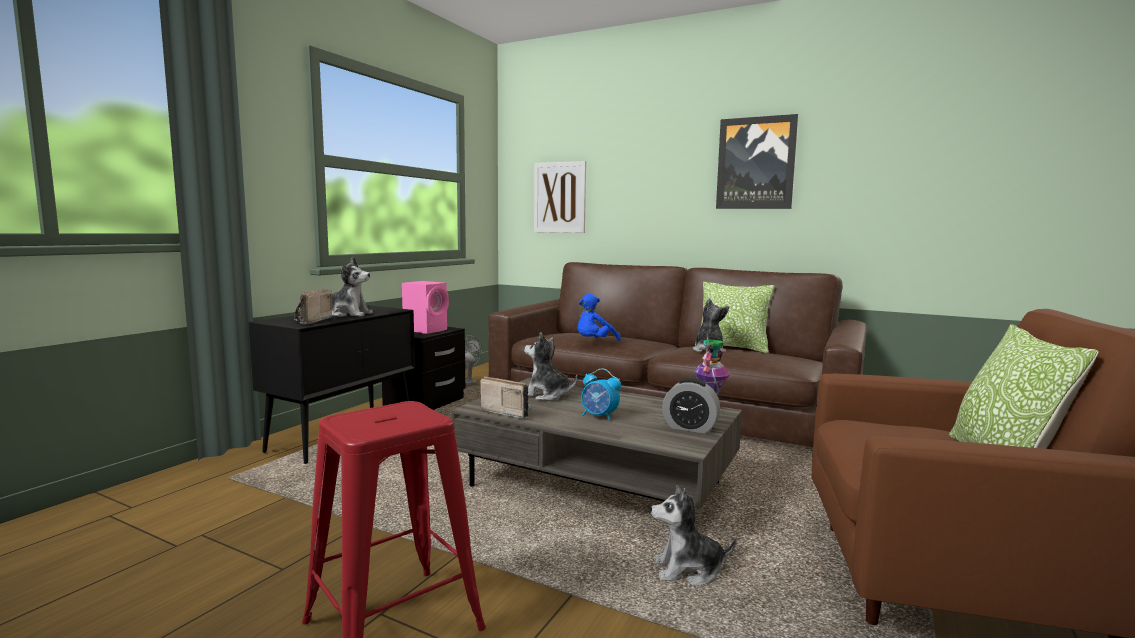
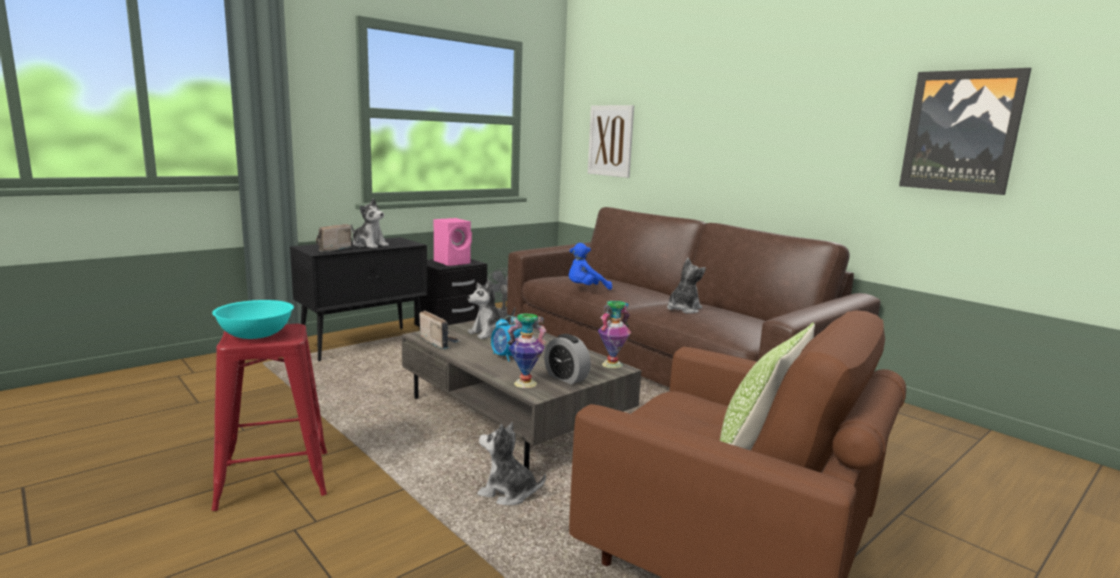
camera: 20 degrees right, 5 degrees up
plush toy [524,332,577,401] -> plush toy turned 90 degrees counterclockwise [468,279,515,339]
pillow [695,282,775,353] -> none
picture [716,114,798,209] -> picture moved to [899,68,1031,195]
none -> turquoise bowl [212,300,294,339]
none -> vase [507,313,547,388]

